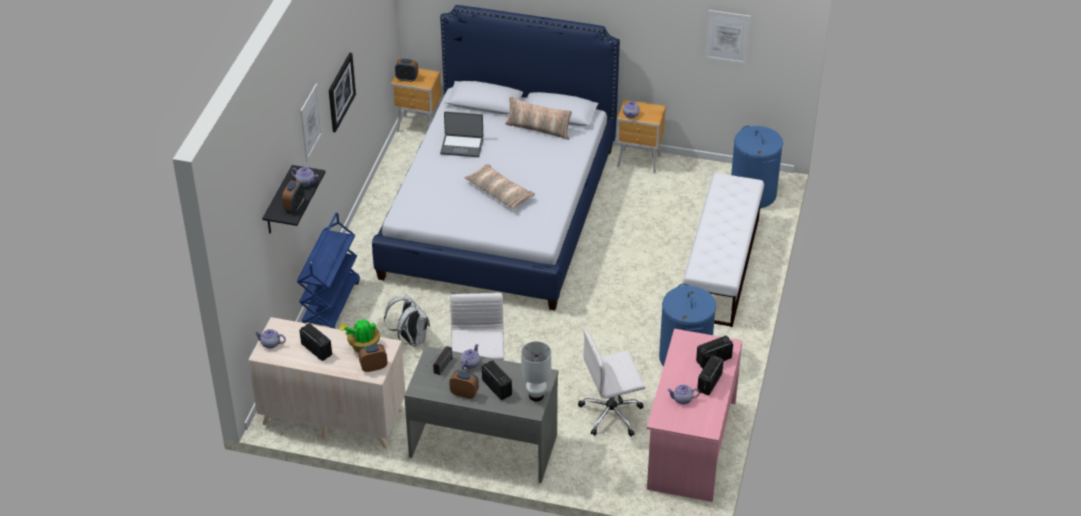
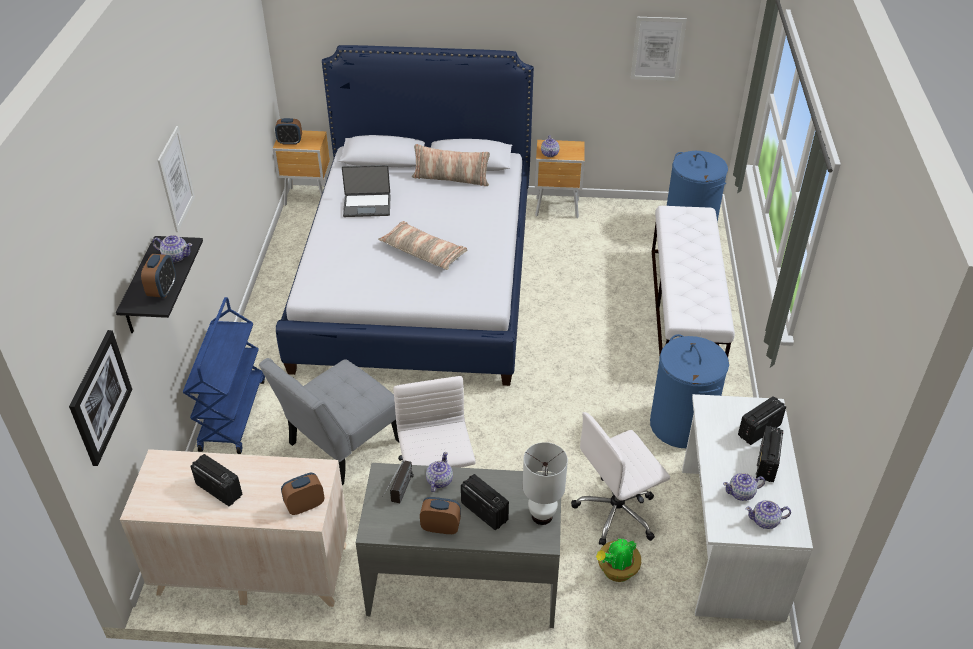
camera: 10 degrees left, 0 degrees up
teapot [254,329,286,349] -> teapot moved to [745,500,791,529]
picture [329,53,356,132] -> picture moved to [69,330,132,466]
potted plant [340,319,380,353] -> potted plant moved to [596,539,641,582]
white backpack [384,295,430,347] -> grey chair [259,358,399,485]
pink desk [647,329,742,502] -> white desk [682,394,813,622]

